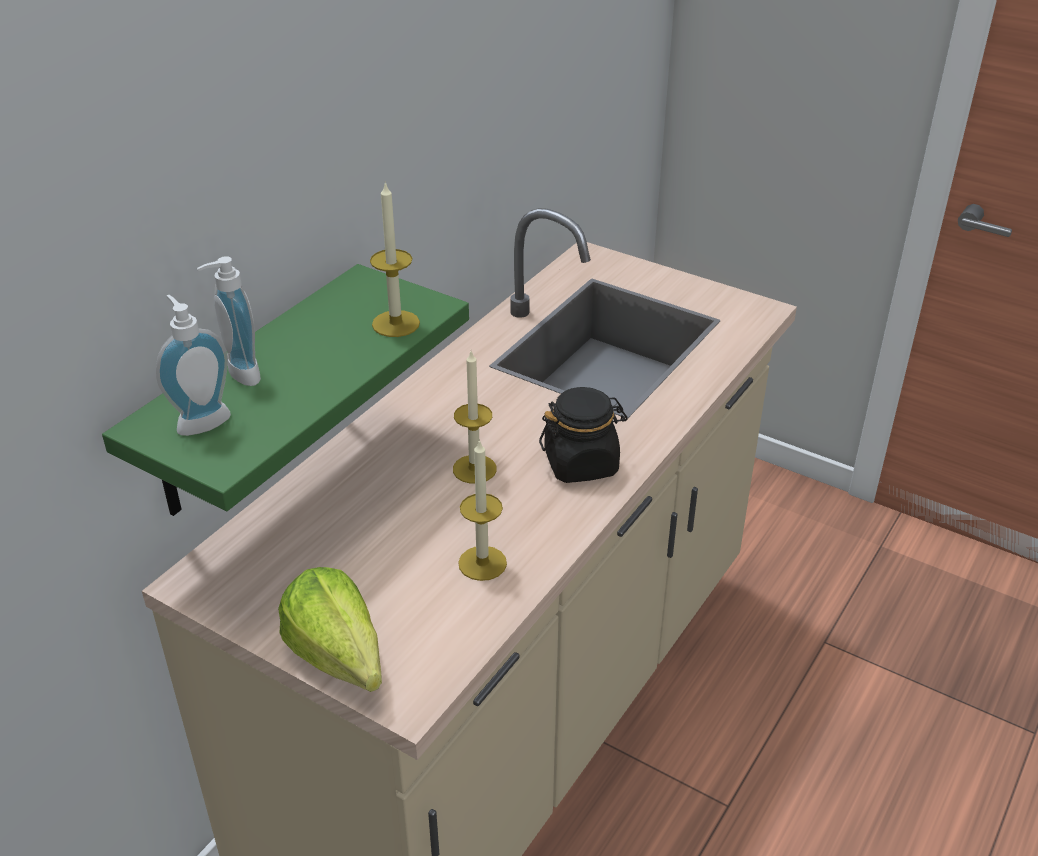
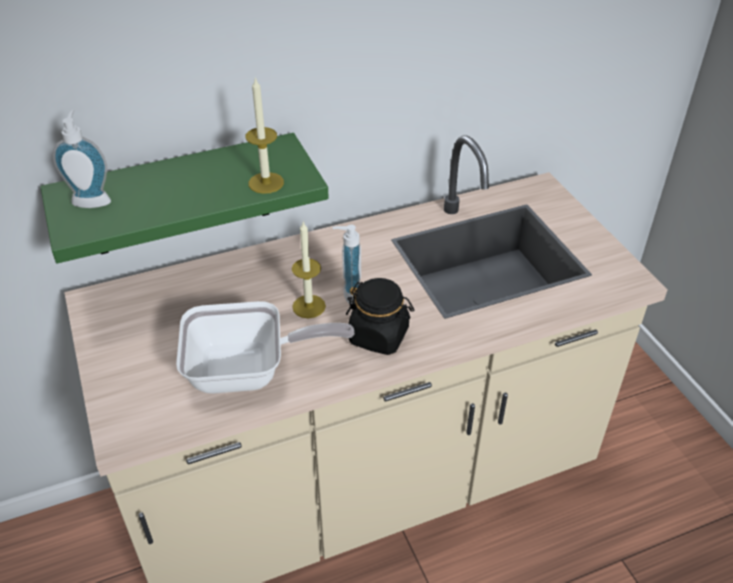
camera: 35 degrees right, 5 degrees up
soap dispenser [197,256,261,386] -> soap dispenser moved to [333,225,361,304]
lettuce [278,567,382,692] -> none
candle [458,439,507,581] -> frying pan [176,301,355,394]

